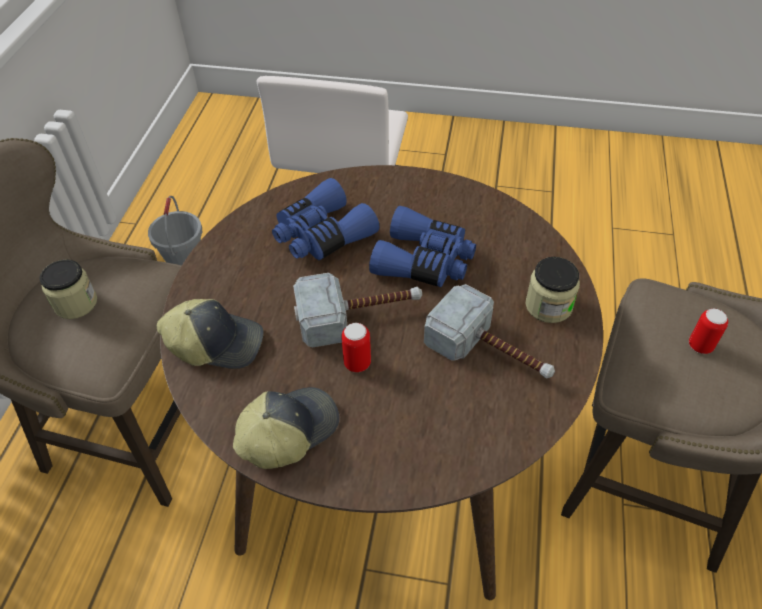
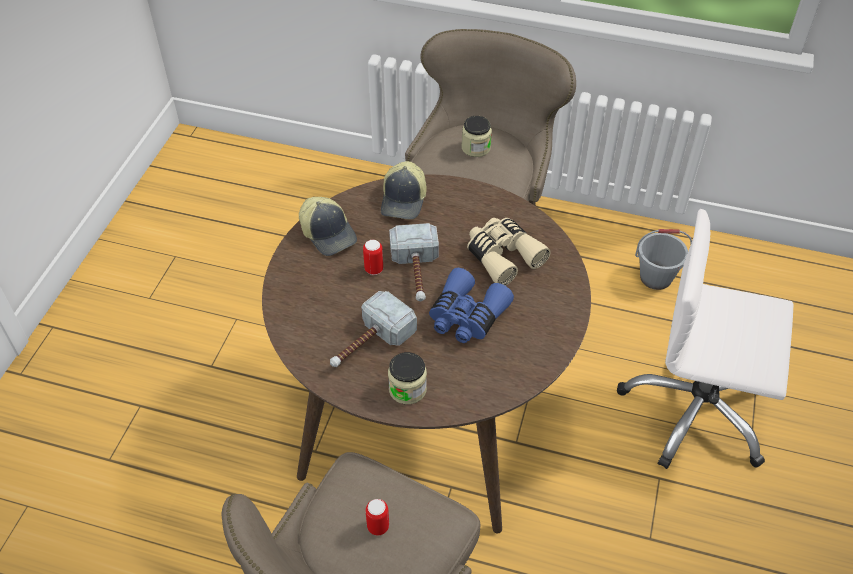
camera: 95 degrees right, 0 degrees up
blue binoculars [272,178,380,260] -> beige binoculars [467,218,551,286]

